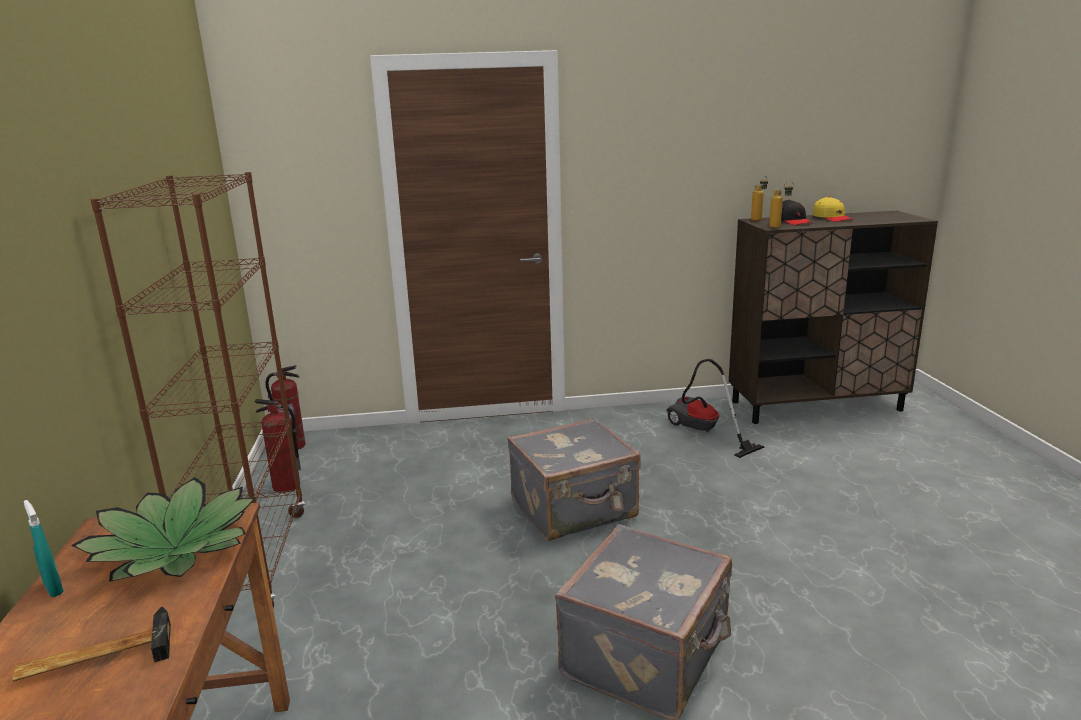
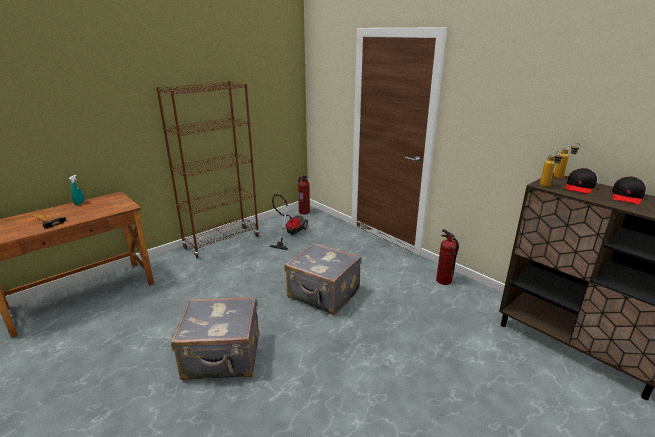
camera: 55 degrees right, 5 degrees up
potted plant [71,477,256,582] -> none
fire extinguisher [255,399,301,493] -> fire extinguisher moved to [436,229,459,285]
vacuum cleaner [666,359,765,458] -> vacuum cleaner moved to [270,194,308,250]
yellow cap [813,197,853,222] -> black cap [612,176,646,205]

